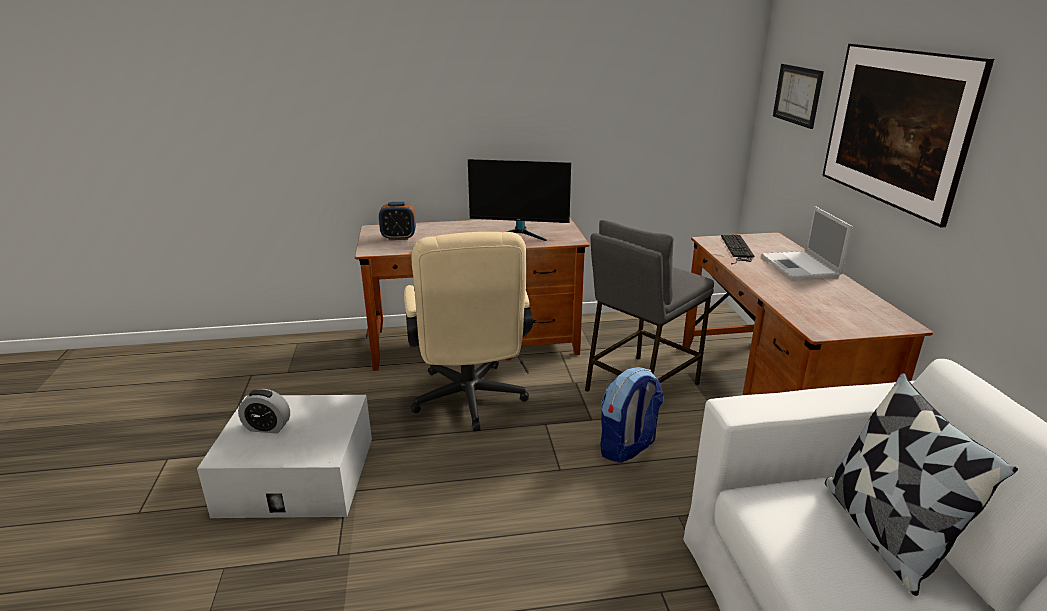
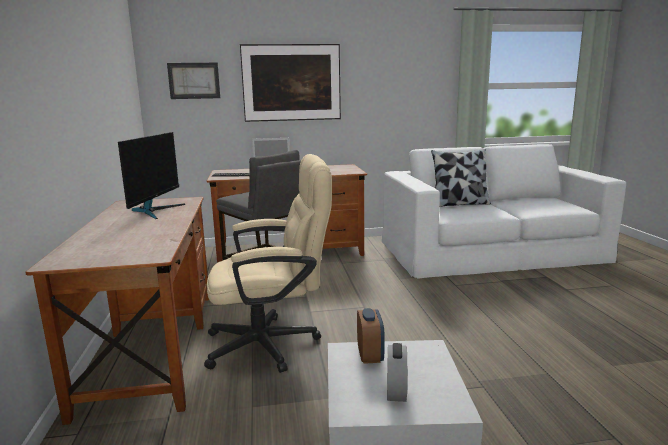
camera: 90 degrees left, 10 degrees down
alarm clock [379,202,416,240] -> alarm clock moved to [357,308,385,364]
backpack [601,367,664,463] -> none

